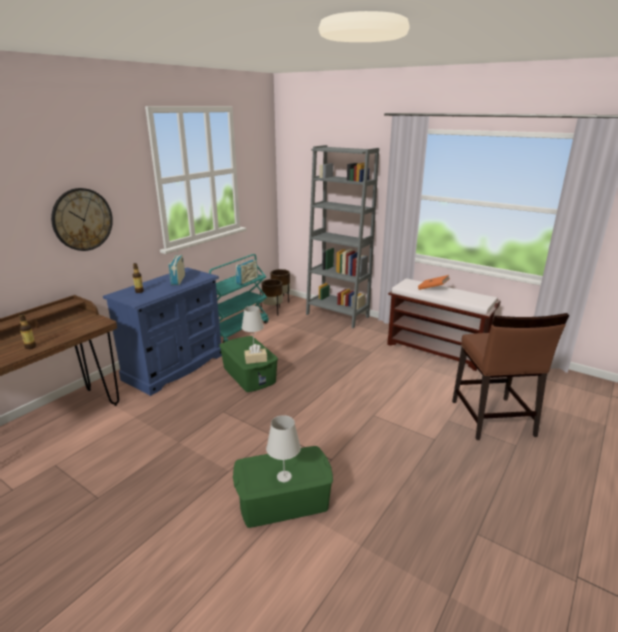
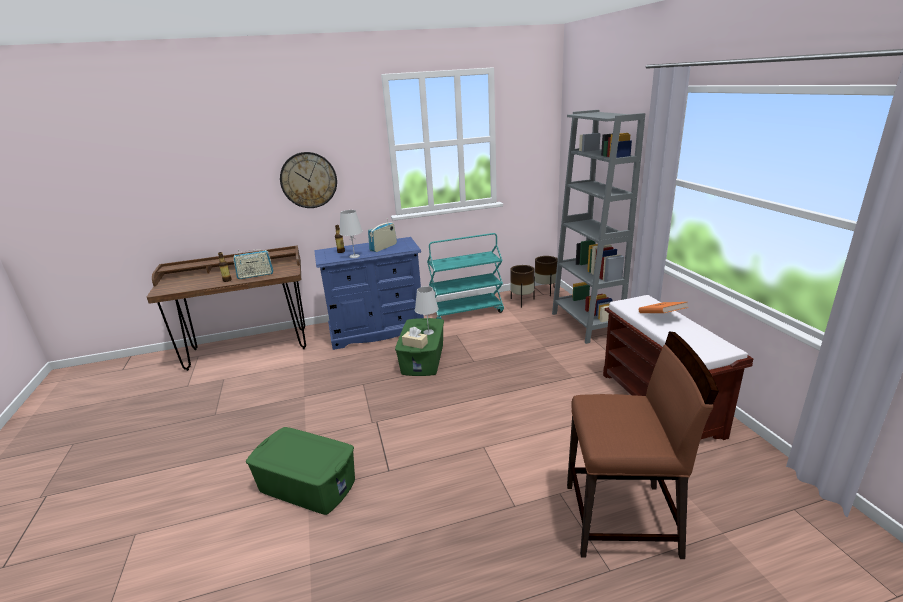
camera: 40 degrees right, 0 degrees up
radio [236,259,258,285] -> radio moved to [233,250,273,279]
white table lamp [266,415,301,482] -> white table lamp moved to [339,210,363,258]
brown chair [452,313,569,440] -> brown chair turned 120 degrees counterclockwise [567,331,719,559]

